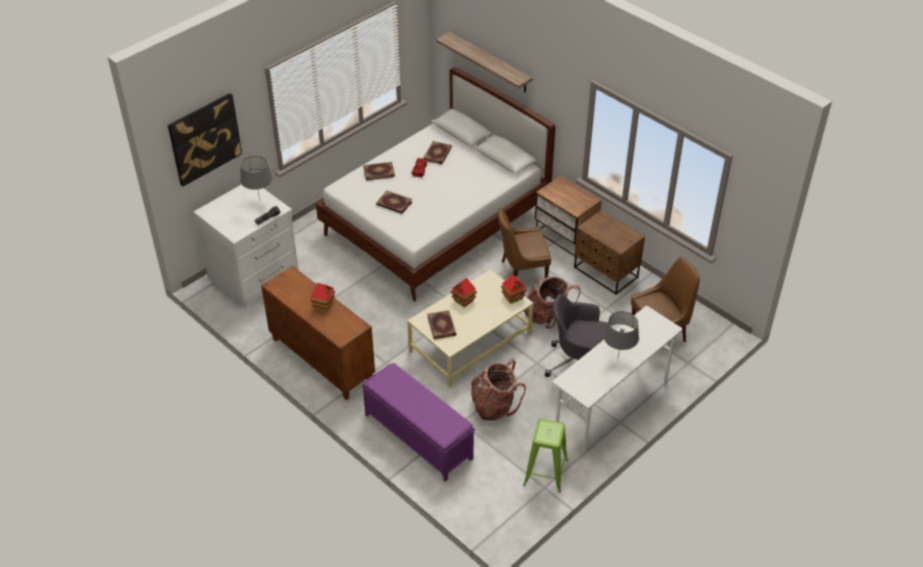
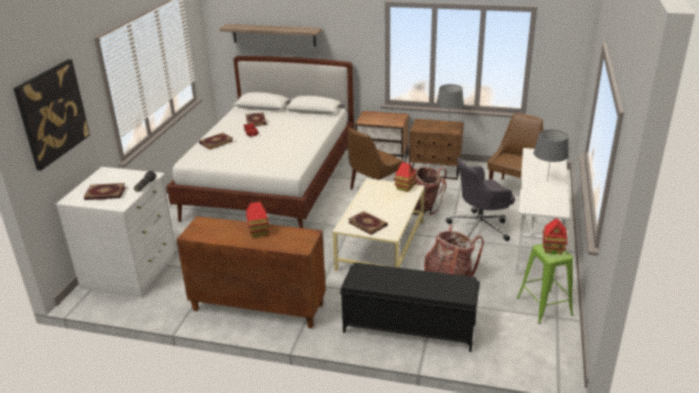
camera: 30 degrees left, 15 degrees down
grey table lamp [240,156,273,200] -> grey table lamp moved to [436,84,464,120]
purple bench [361,363,475,481] -> black bench [340,262,480,352]
book [376,191,412,214] -> book moved to [84,183,126,200]
toy house [451,278,477,308] -> toy house moved to [543,218,568,254]

